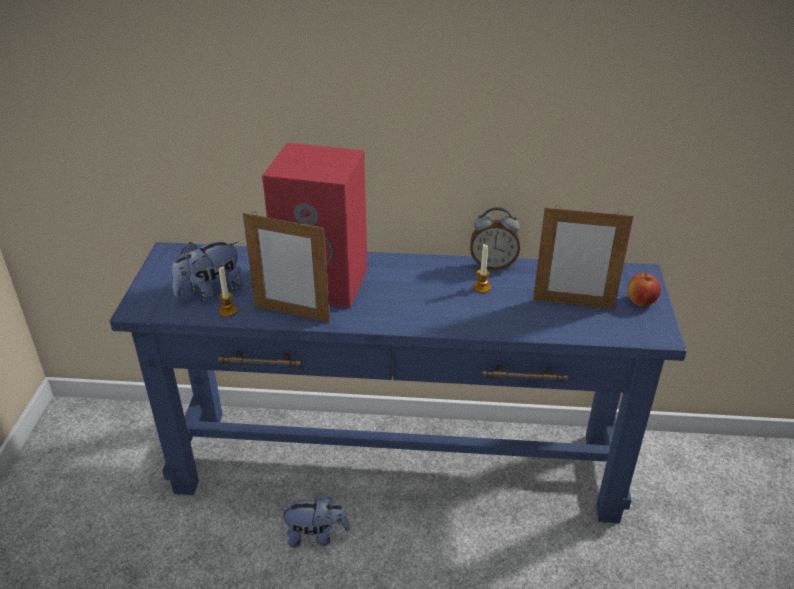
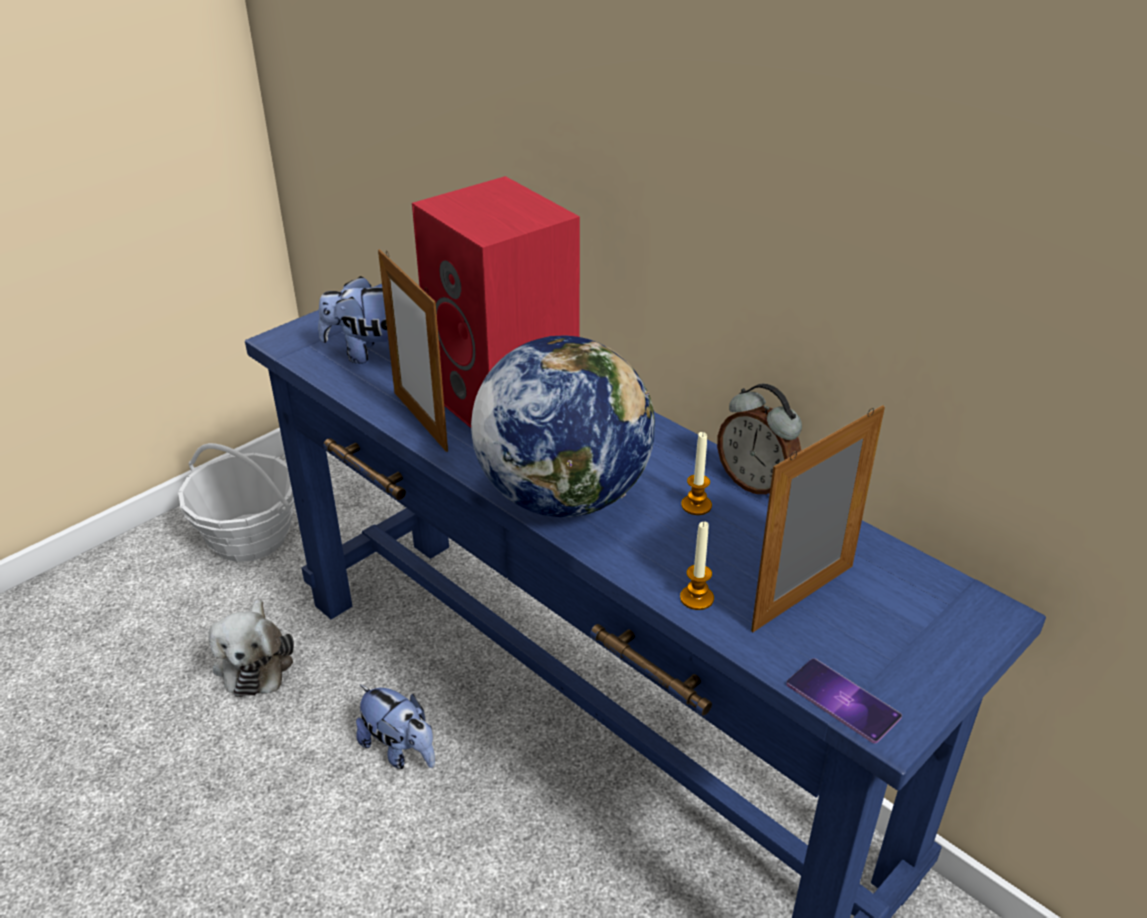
camera: 40 degrees right, 0 degrees up
candle [219,266,237,317] -> candle moved to [680,521,714,610]
picture frame [533,205,633,309] -> picture frame turned 90 degrees clockwise [751,405,885,632]
apple [627,272,661,307] -> none
none -> basket [178,443,294,562]
none -> plush toy [208,599,294,697]
none -> globe [471,335,655,517]
none -> phone [787,658,902,743]

